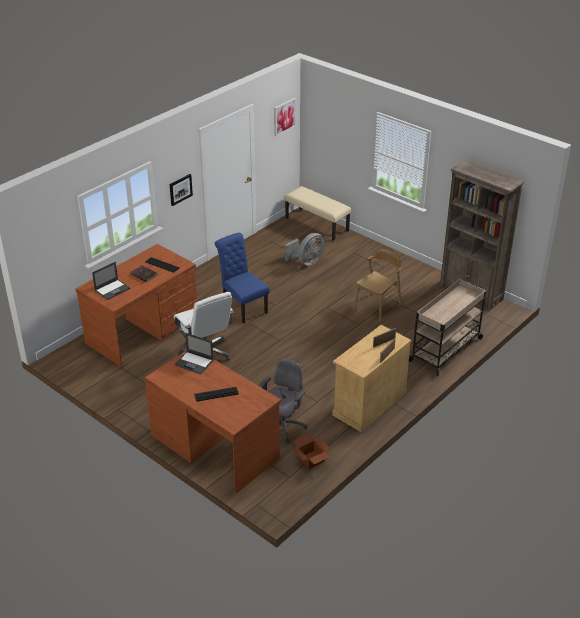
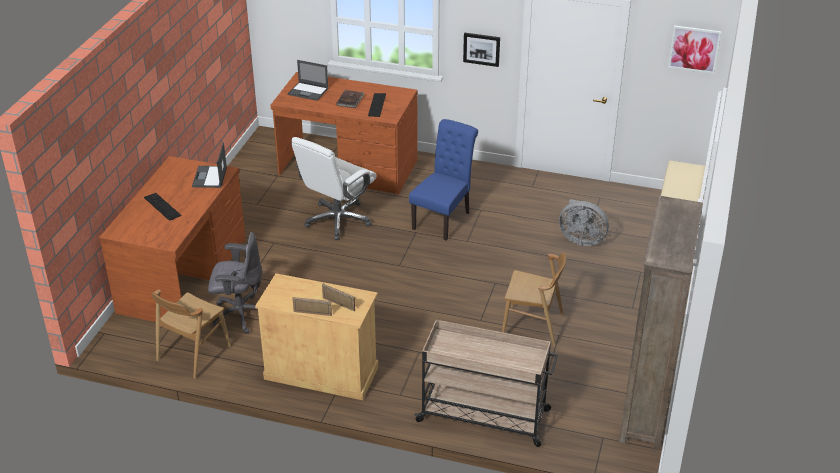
camera: 65 degrees right, 0 degrees up
cardboard box [294,433,330,469] -> brown chair [151,290,231,378]

